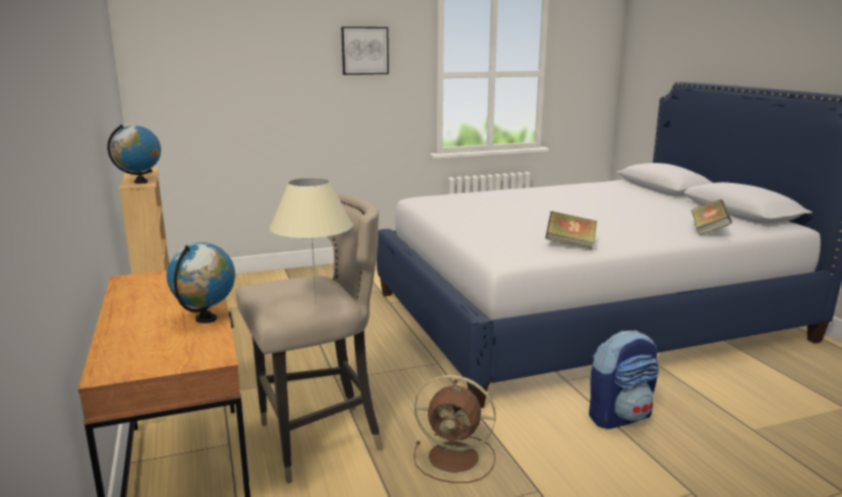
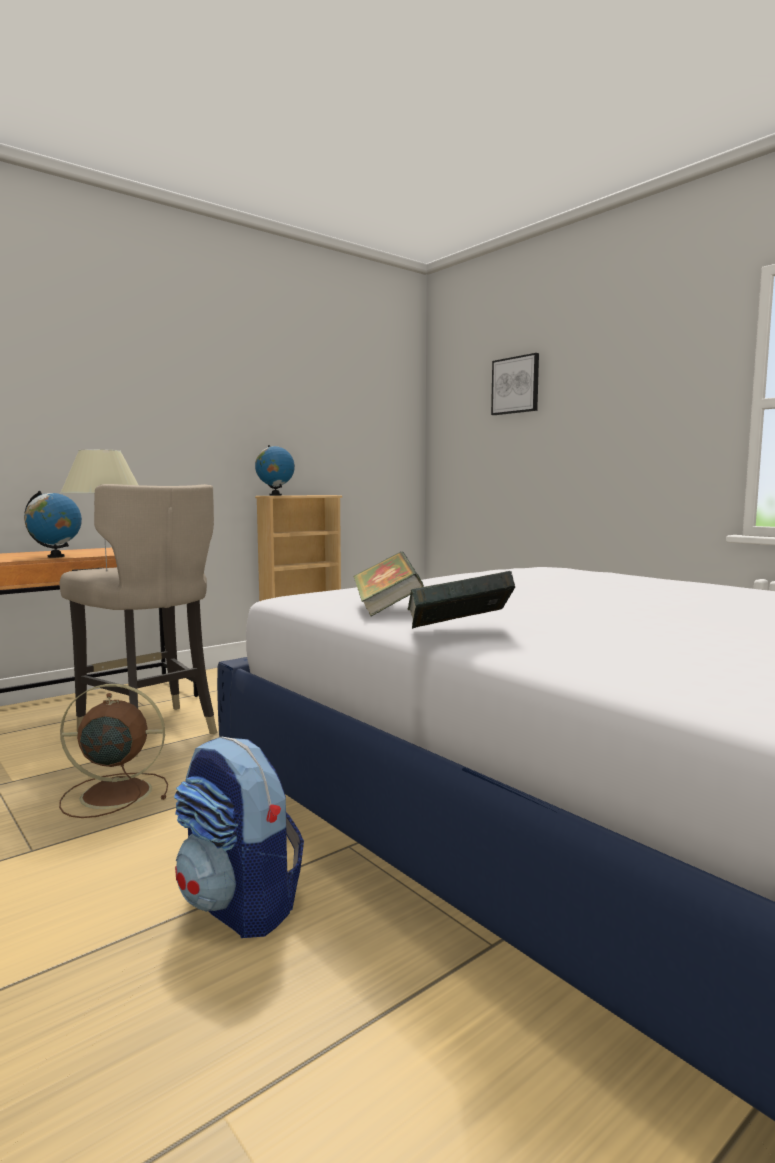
camera: 70 degrees right, 10 degrees down
picture [341,27,389,75] -> picture moved to [491,353,539,415]
brown fan [414,375,496,483] -> brown fan turned 90 degrees clockwise [59,684,168,818]
book [691,199,732,236] -> book moved to [407,571,515,629]

